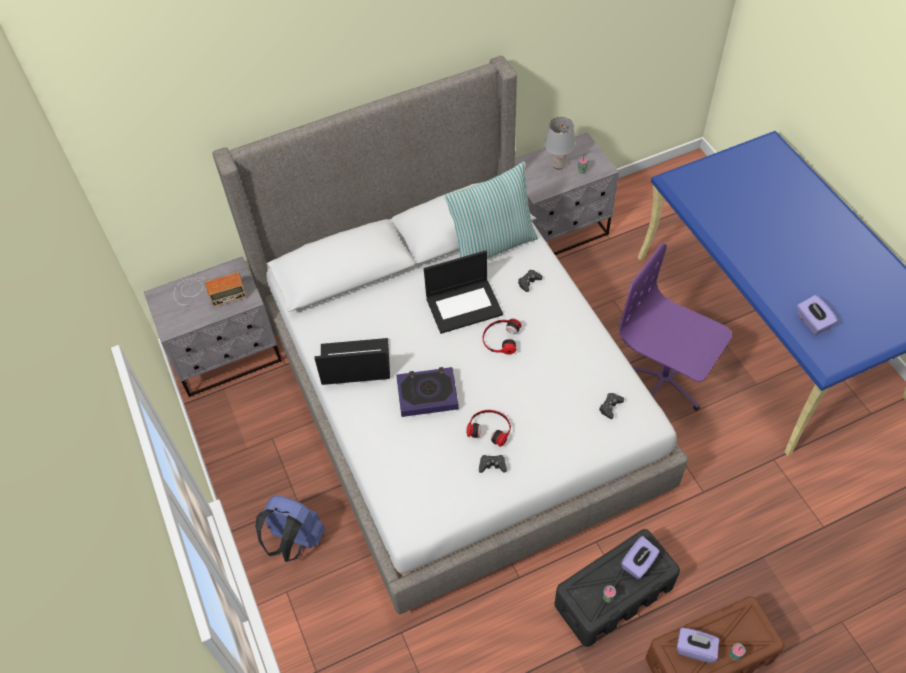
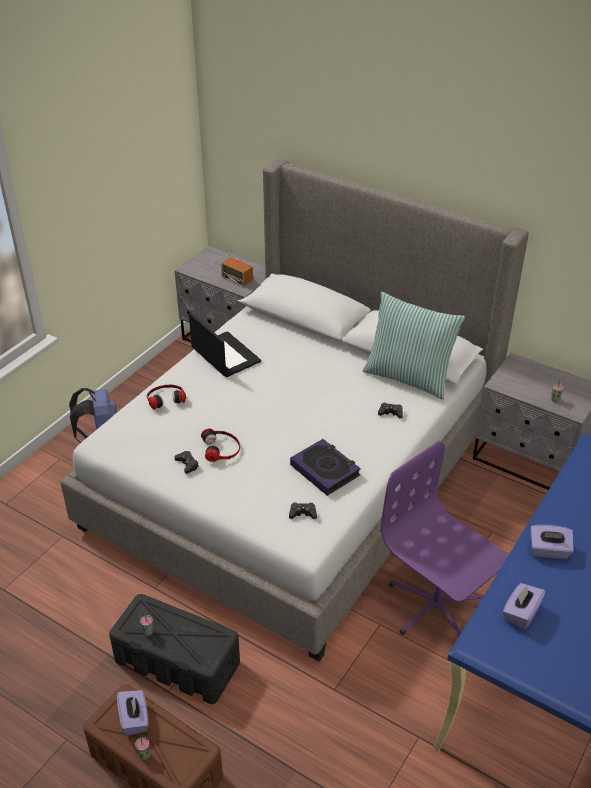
camera: 55 degrees right, 15 degrees down
book [396,367,459,417] -> book moved to [290,439,361,496]
laptop [424,250,503,334] -> none
headphones [482,319,522,355] -> headphones moved to [147,385,186,409]
grey table lamp [545,117,575,169] -> none
purple office chair [619,243,732,411] -> purple office chair turned 45 degrees counterclockwise [381,441,508,636]
purple tissue box [621,536,660,579] -> purple tissue box moved to [530,525,574,559]

